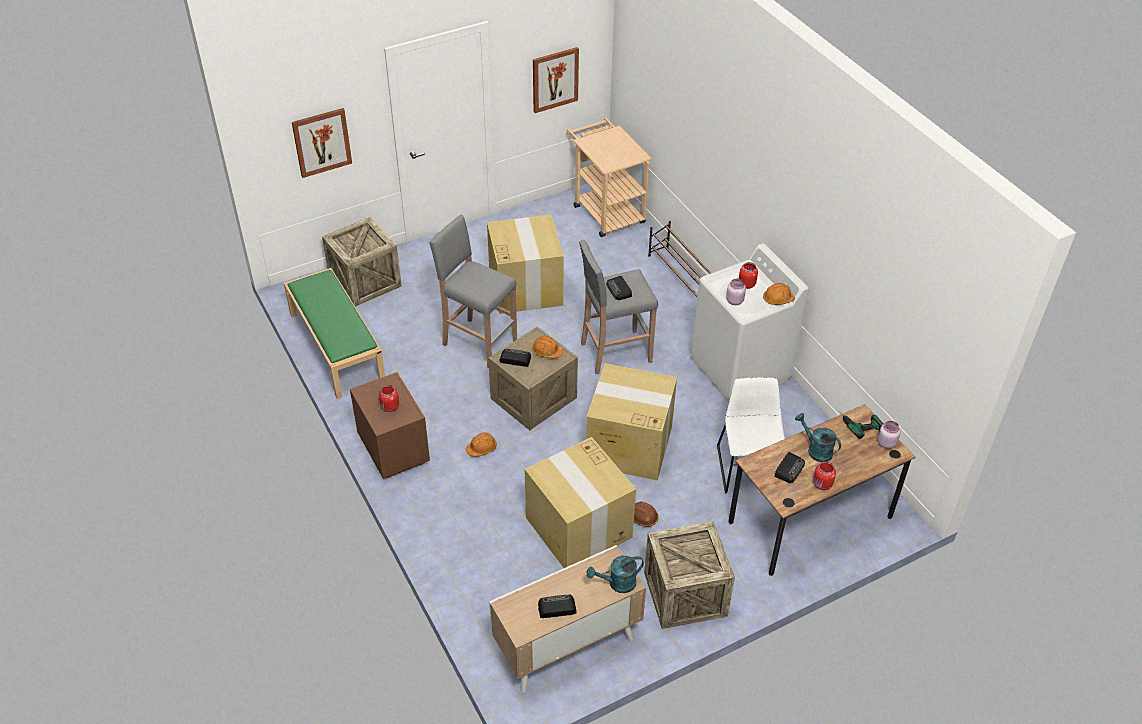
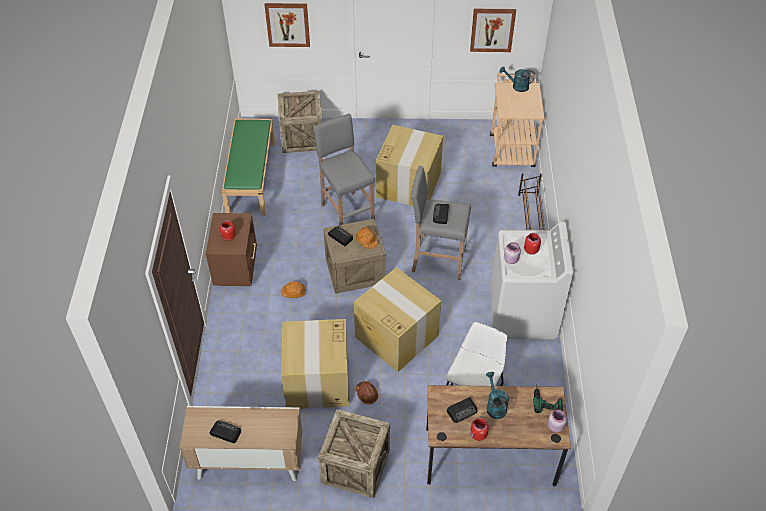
camera: 30 degrees right, 5 degrees up
turquoise watering can [587,556,644,593] -> turquoise watering can moved to [500,66,535,92]
orange hard hat [763,283,795,305] -> none

